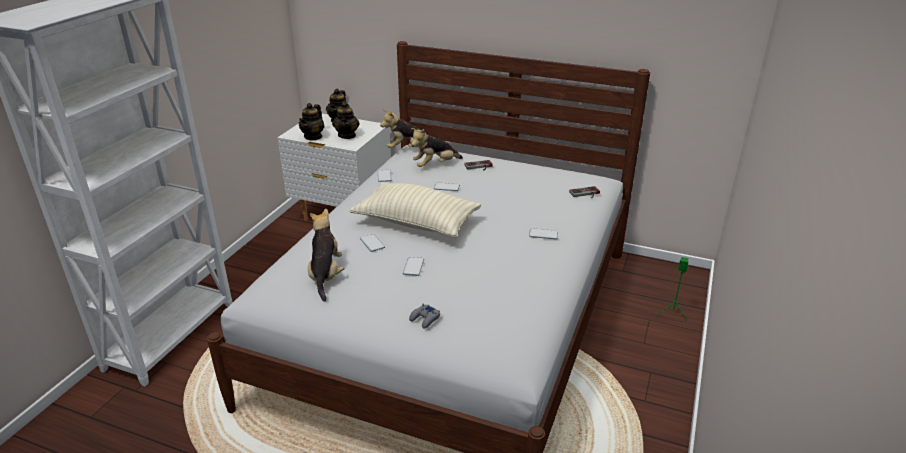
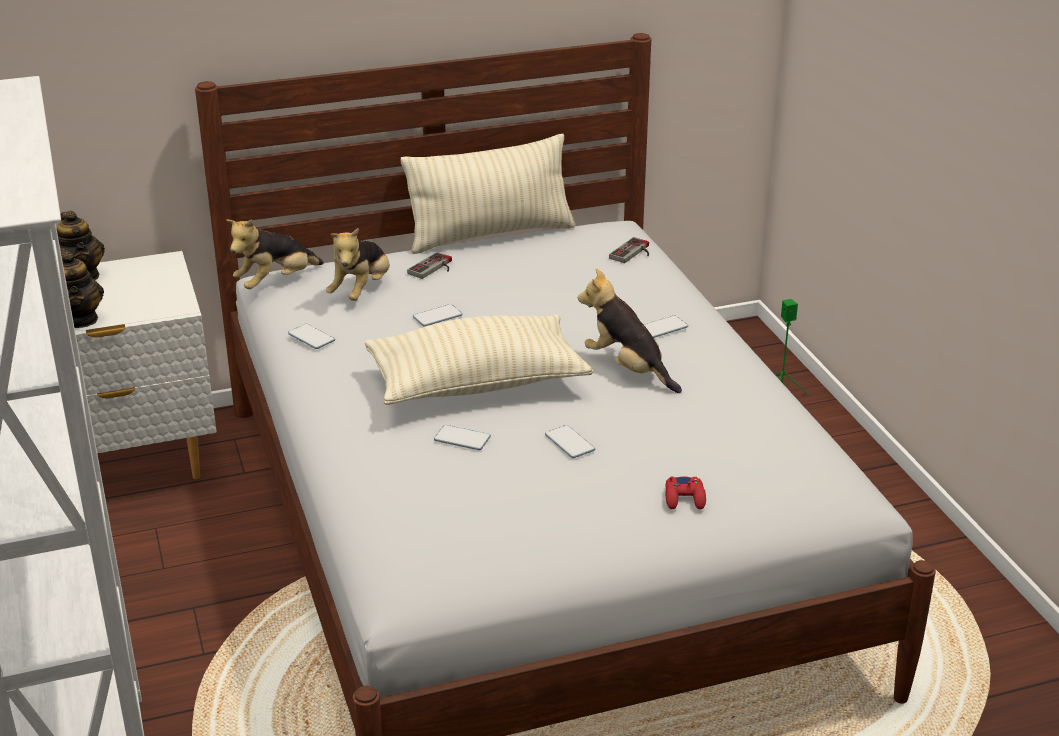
camera: 40 degrees left, 0 degrees up
plush toy [308,208,345,302] -> plush toy moved to [578,269,682,393]
teapot [332,102,359,139] -> none
grey game controller [409,303,440,329] -> red game controller [665,476,706,509]
none -> beige pillow [401,134,576,254]

